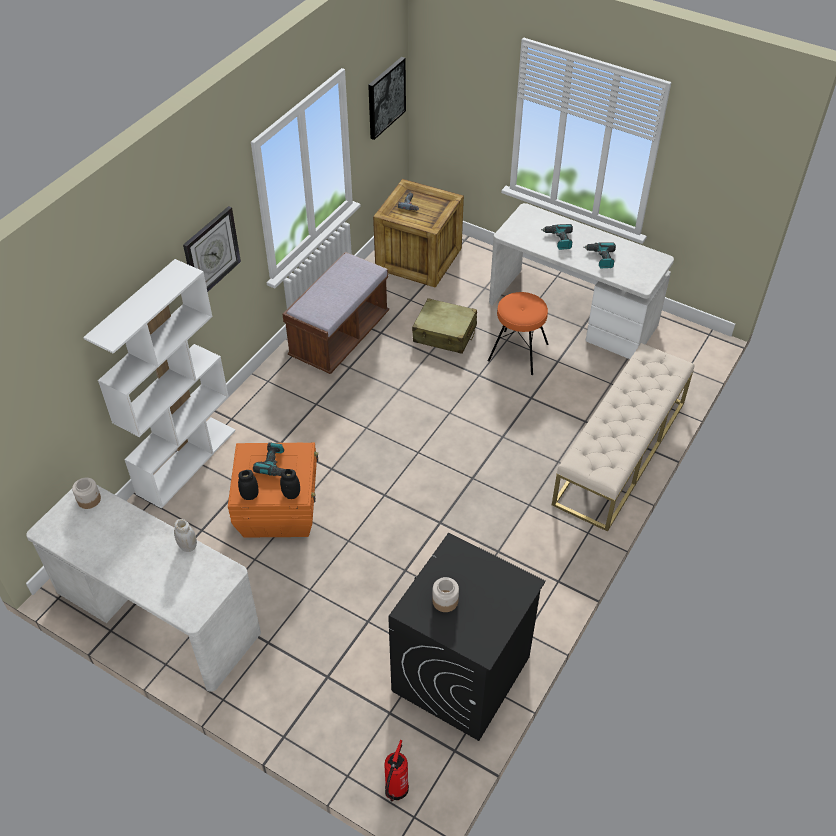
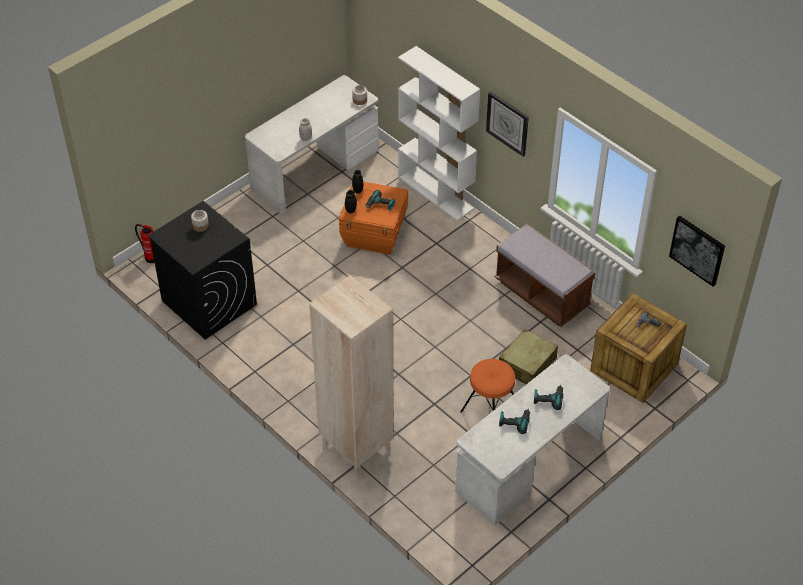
camera: 105 degrees right, 0 degrees up
beige bench [552,343,695,532] -> beige bookcase [309,275,393,475]

